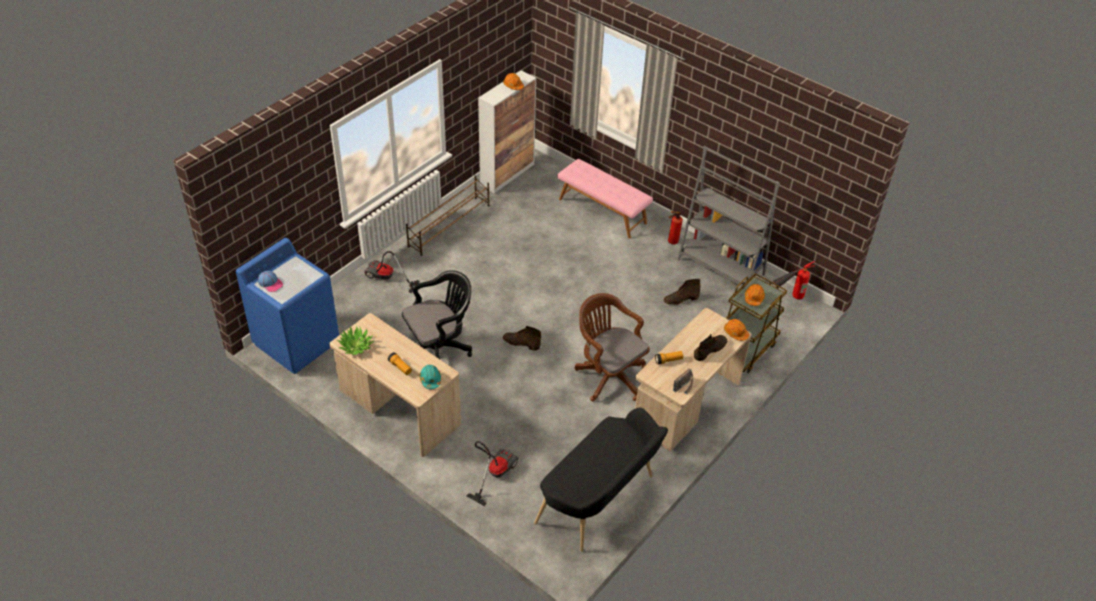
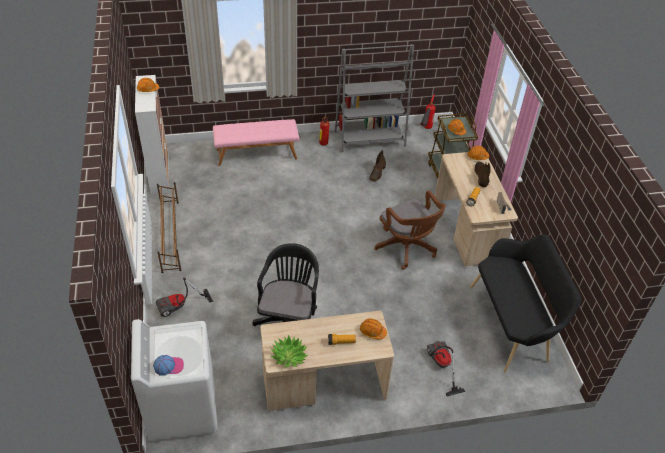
camera: 50 degrees left, 0 degrees up
blue washing machine [236,238,339,374] -> white washing machine [131,319,217,442]
turquoise hard hat [419,365,441,389] -> orange hard hat [360,318,387,339]
brown boot [503,326,541,351] -> none
brown office chair [575,293,649,401] -> brown office chair turned 120 degrees counterclockwise [374,191,446,270]

